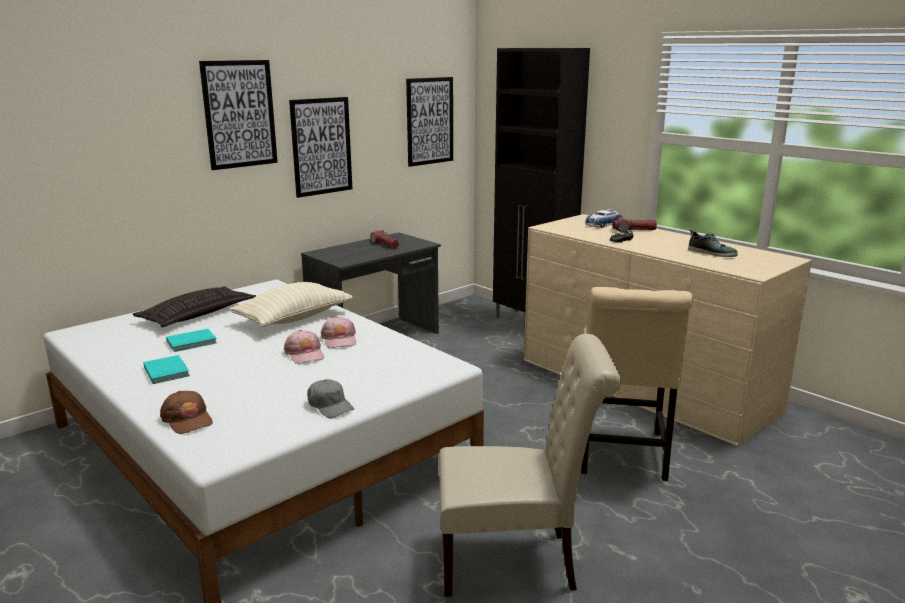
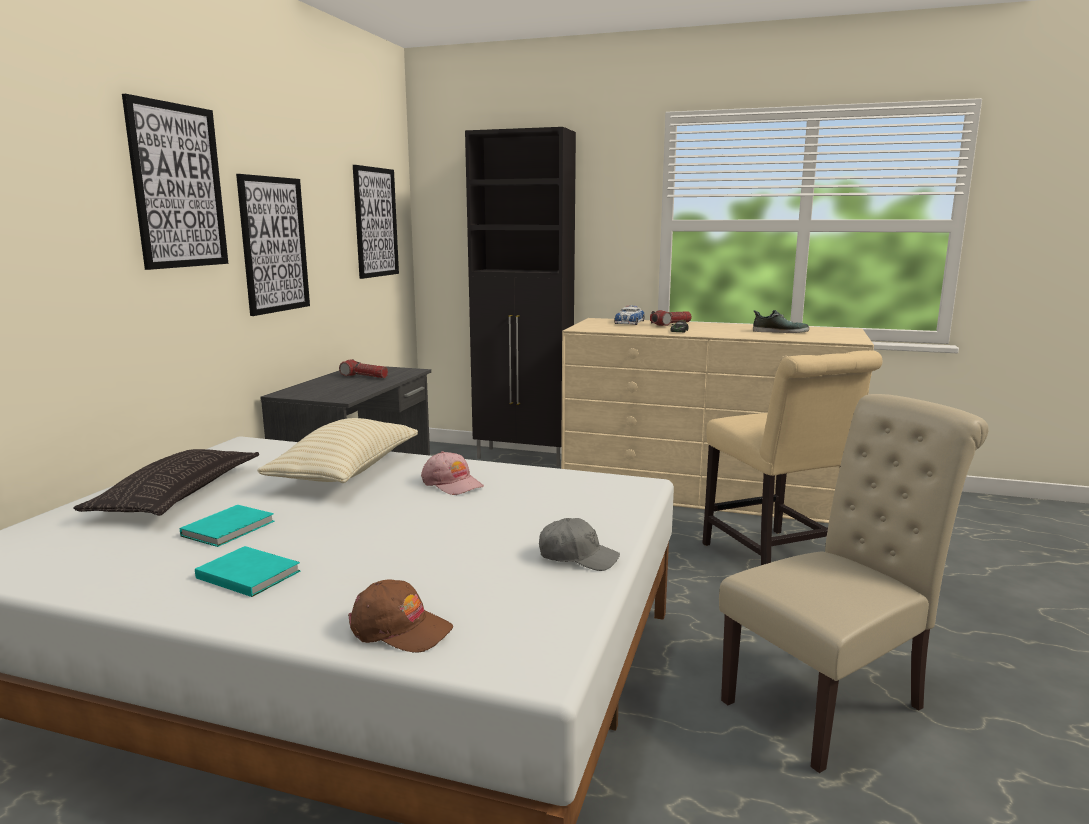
camera: 30 degrees left, 5 degrees down
pink cap [284,330,324,364] -> none

